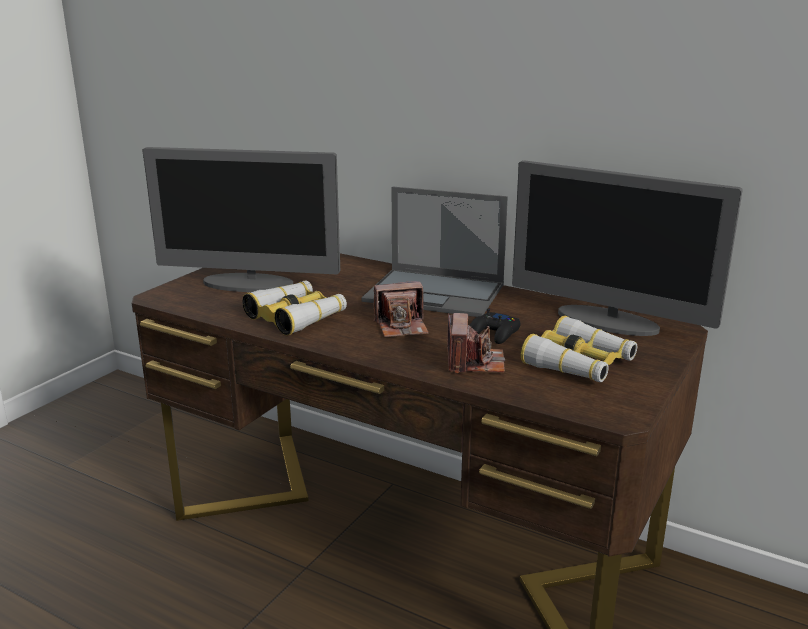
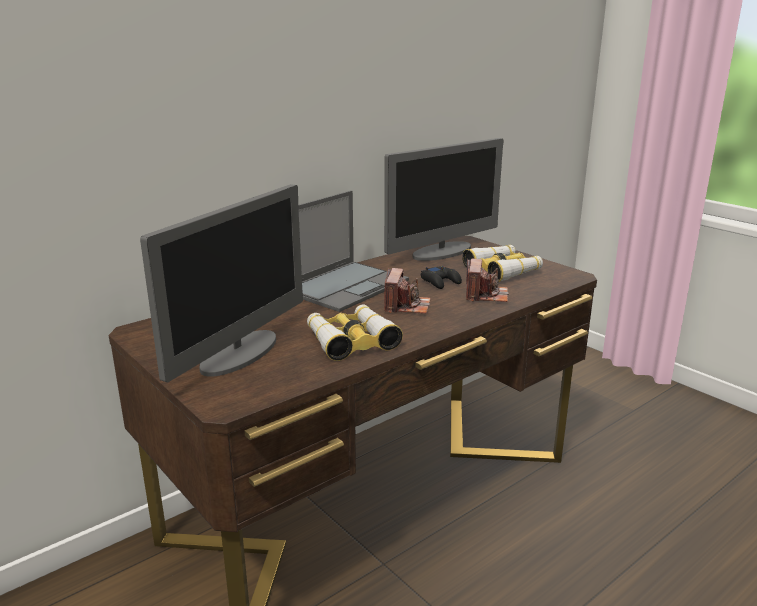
camera: 70 degrees left, 0 degrees up
camera [447,313,505,373] -> camera turned 75 degrees clockwise [466,259,509,302]

